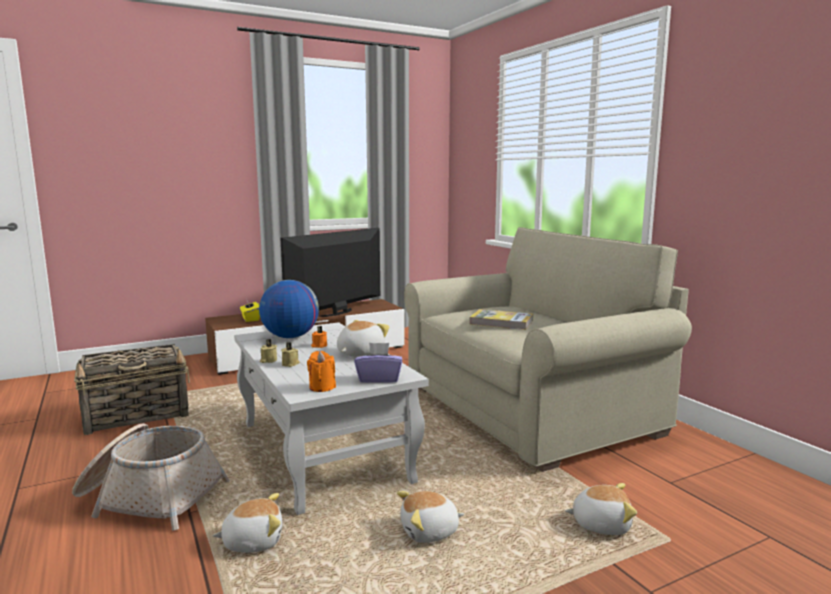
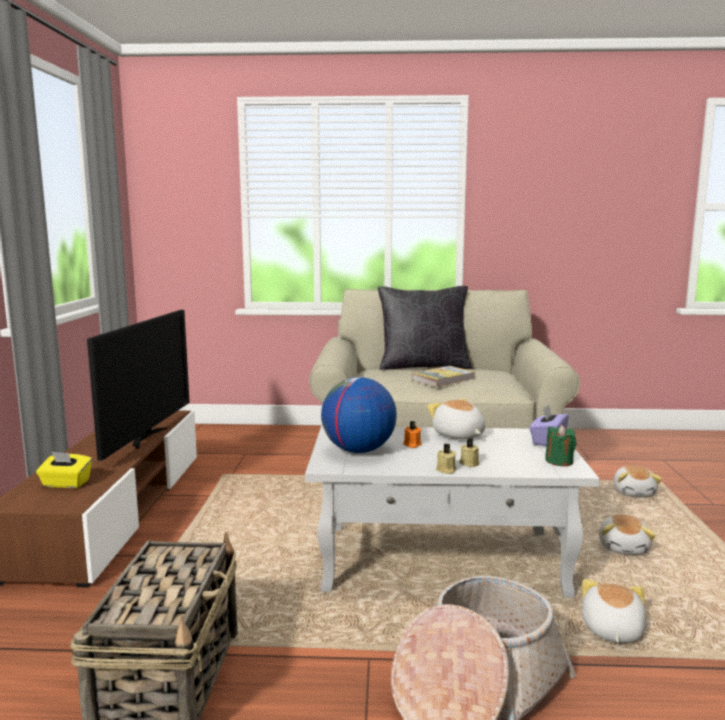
camera: 60 degrees left, 0 degrees up
television [280,228,380,317] -> television turned 150 degrees counterclockwise [87,310,190,461]
orange candle [307,351,336,392] -> green candle [545,425,576,466]
plush toy [565,483,637,535] -> plush toy turned 150 degrees clockwise [613,465,662,497]
none -> black pillow [378,286,472,370]

